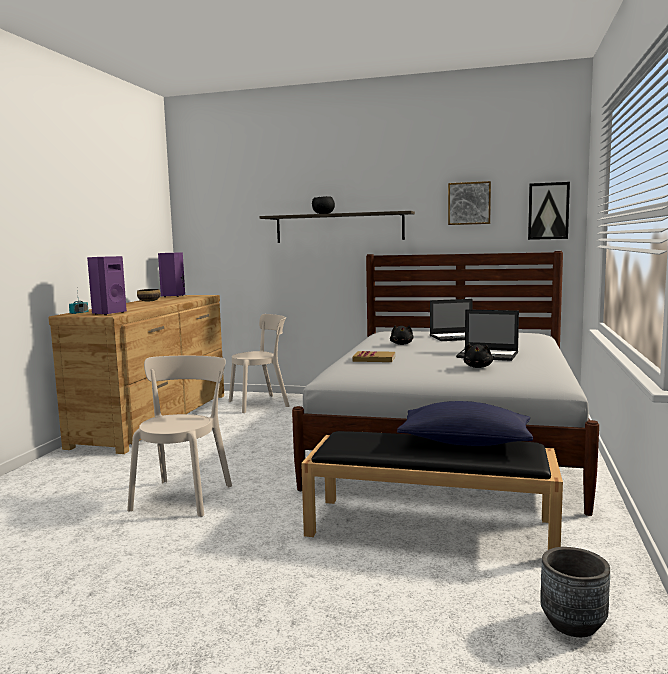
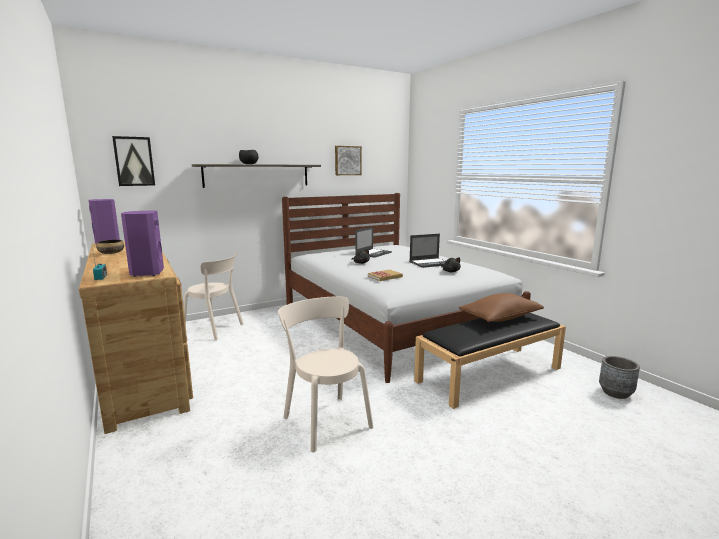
camera: 45 degrees left, 5 degrees up
beige chair [229,314,290,413] -> beige chair turned 90 degrees clockwise [184,252,244,340]
blue pillow [397,401,533,446] -> brown pillow [459,293,544,322]
picture [528,182,570,240] -> picture moved to [112,136,155,186]

